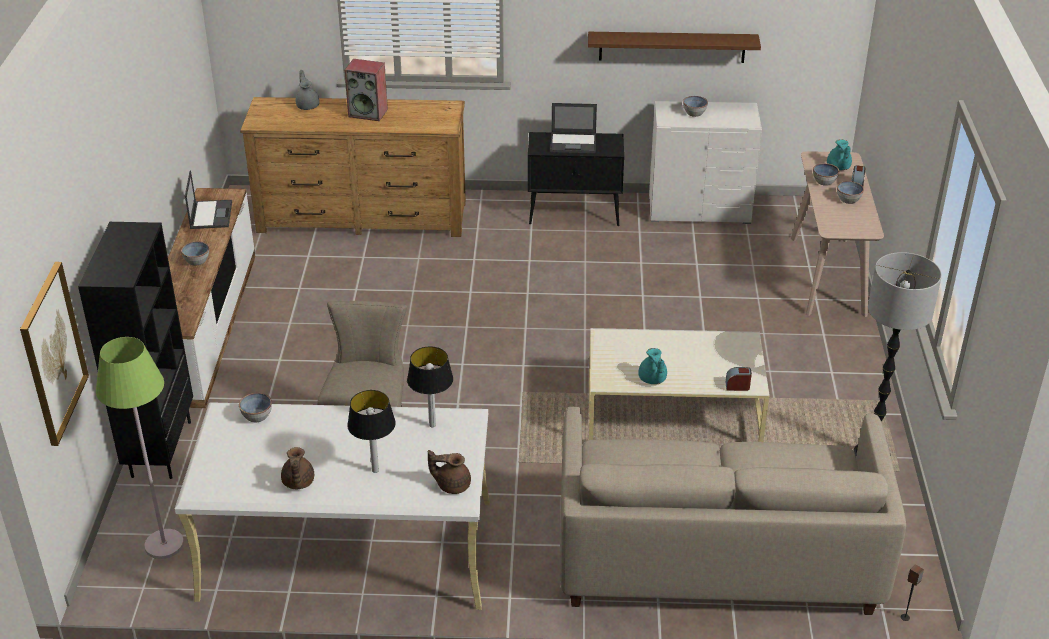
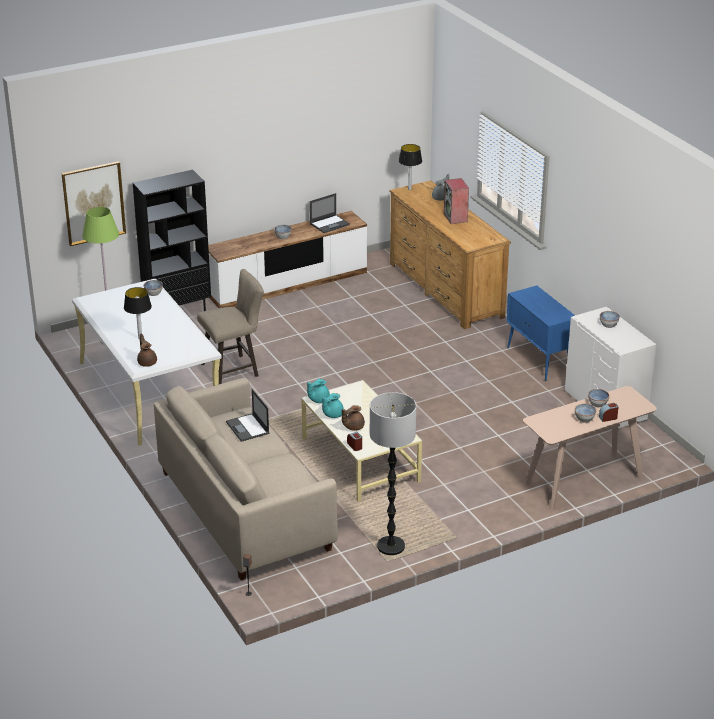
camera: 60 degrees right, 5 degrees down
brown teapot [281,447,314,489] -> brown teapot moved to [342,405,365,431]
table lamp [407,346,453,427] -> table lamp moved to [398,144,422,190]
black cabinet [528,132,624,226] -> blue cabinet [506,286,575,381]
laptop [550,103,597,153] -> laptop moved to [226,389,269,442]
brown shelf [588,32,761,63] -> none
turquoise teapot [827,139,852,170] -> turquoise teapot moved to [307,379,330,403]

